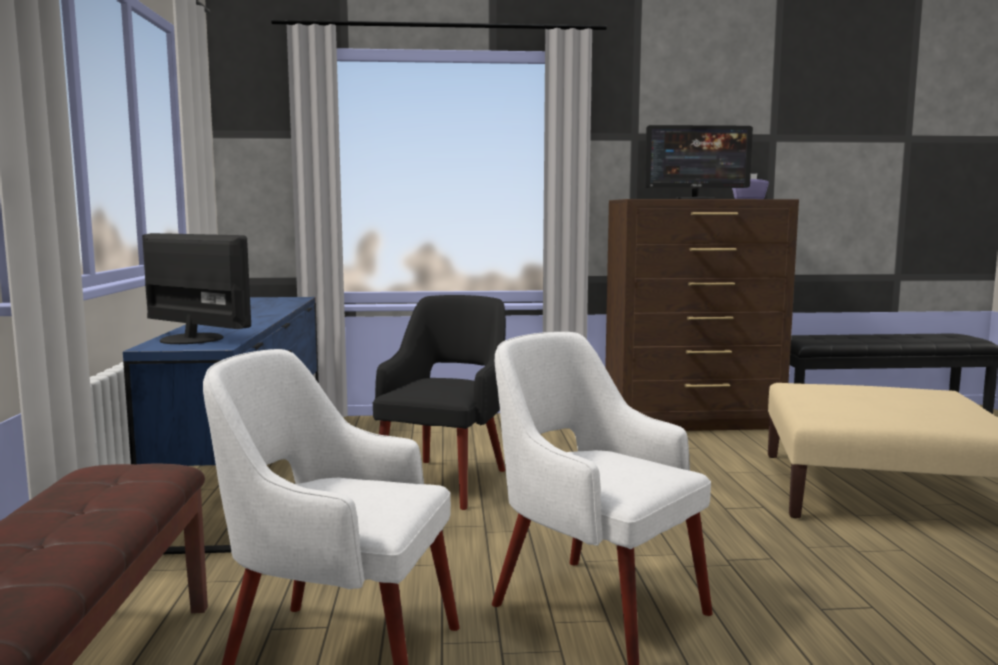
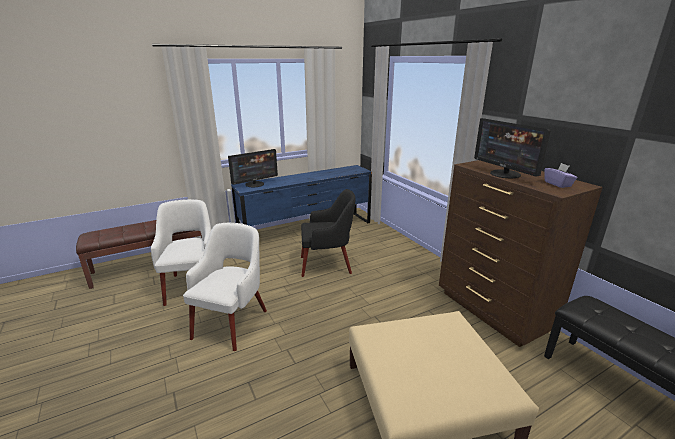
camera: 65 degrees right, 15 degrees up
monitor [142,233,251,344] -> monitor turned 45 degrees clockwise [228,149,278,187]

